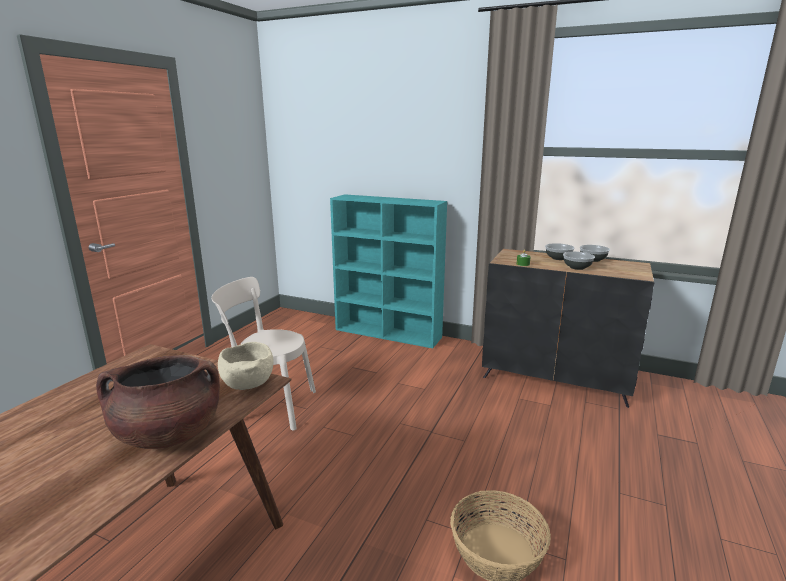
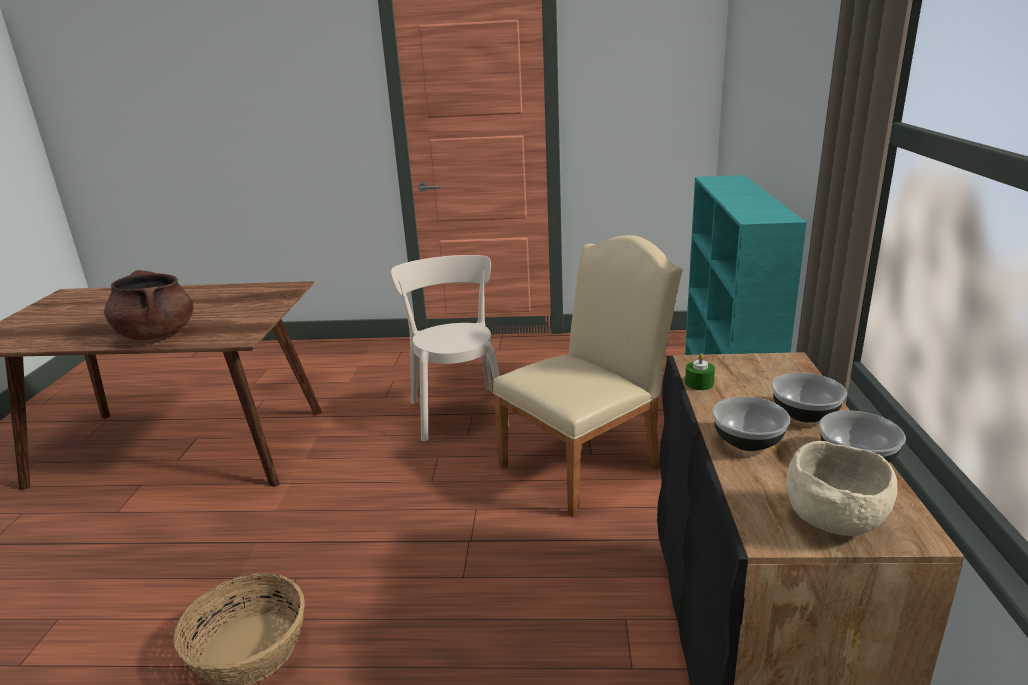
camera: 70 degrees right, 5 degrees up
beige bowl [218,342,273,390] -> beige bowl moved to [786,441,897,536]
none -> beige chair [493,235,683,517]

